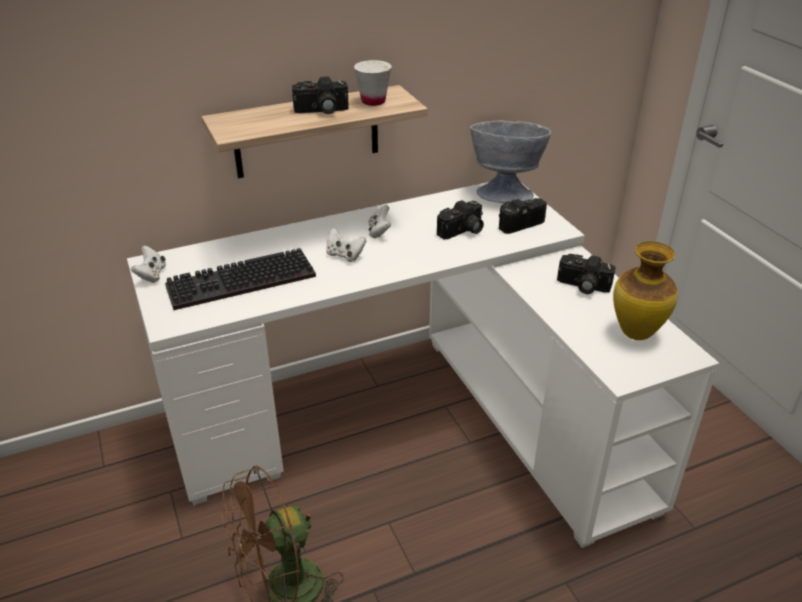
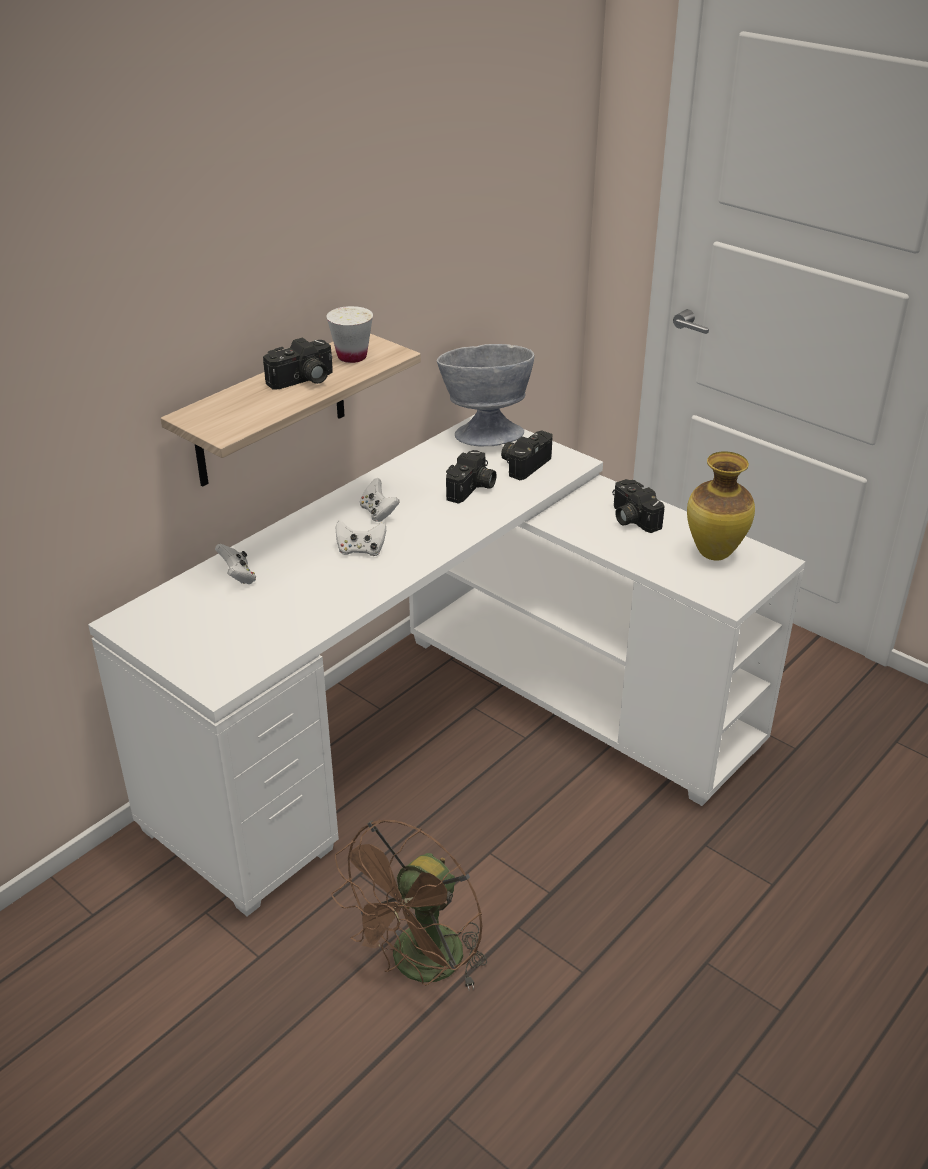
camera: 25 degrees left, 0 degrees up
white game controller [131,246,166,283] -> white game controller moved to [215,544,256,584]
keyboard [165,248,316,310] -> none
camera [557,254,616,294] -> camera turned 60 degrees clockwise [612,479,665,533]

